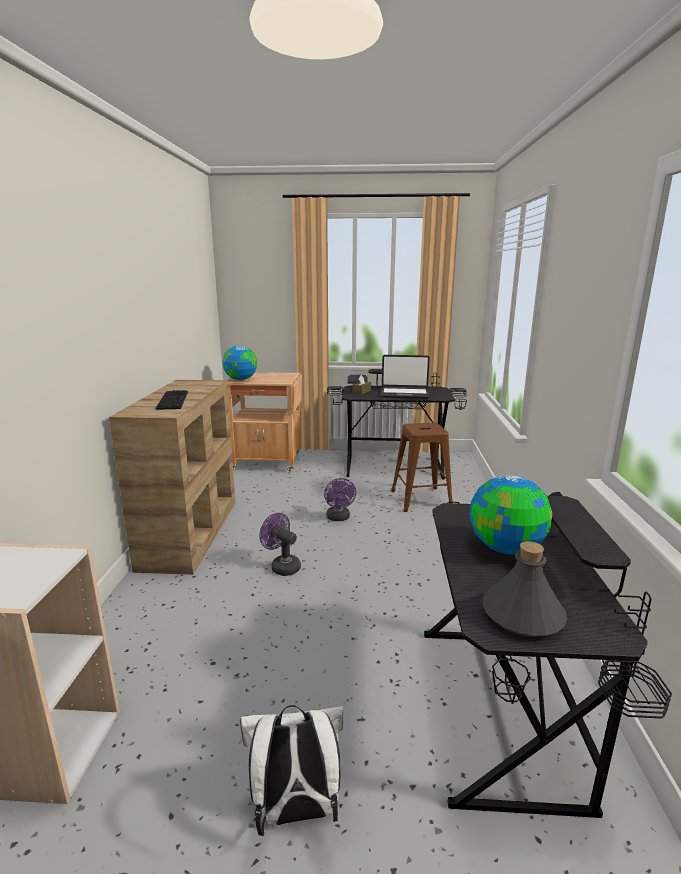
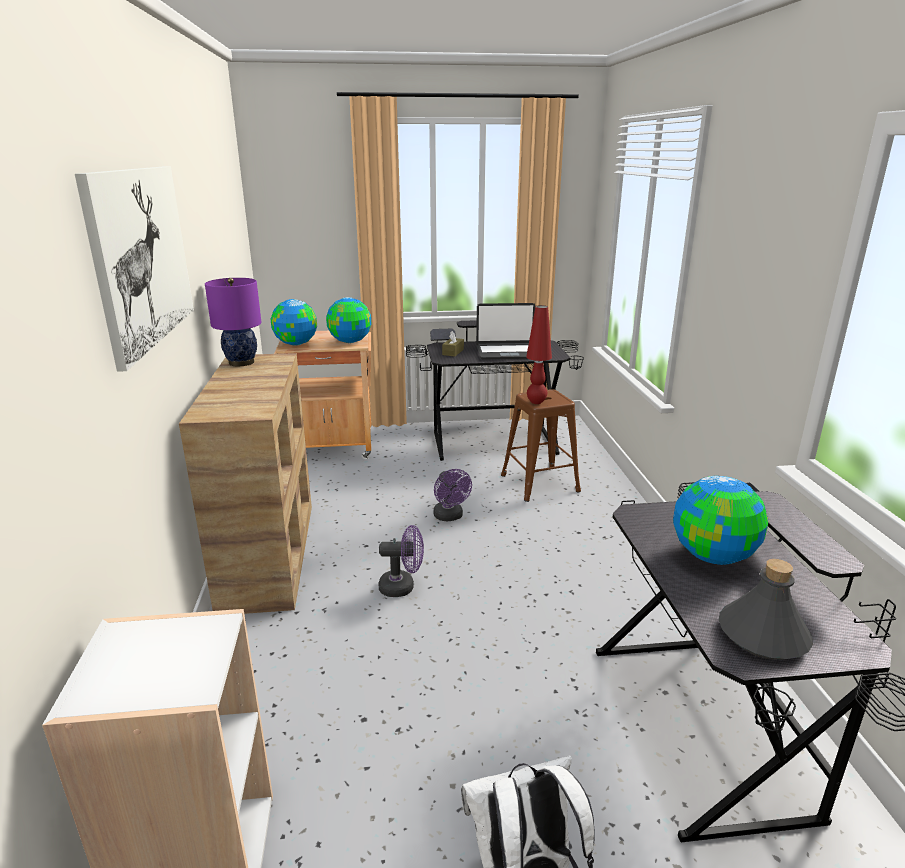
camera: 10 degrees left, 5 degrees up
keyboard [156,390,188,410] -> none
purple fan [259,513,301,576] -> purple fan turned 150 degrees clockwise [379,525,424,597]
none -> picture [75,166,194,372]
none -> purple table lamp [205,278,262,366]
none -> globe [326,297,371,343]
none -> red table lamp [526,305,552,404]

